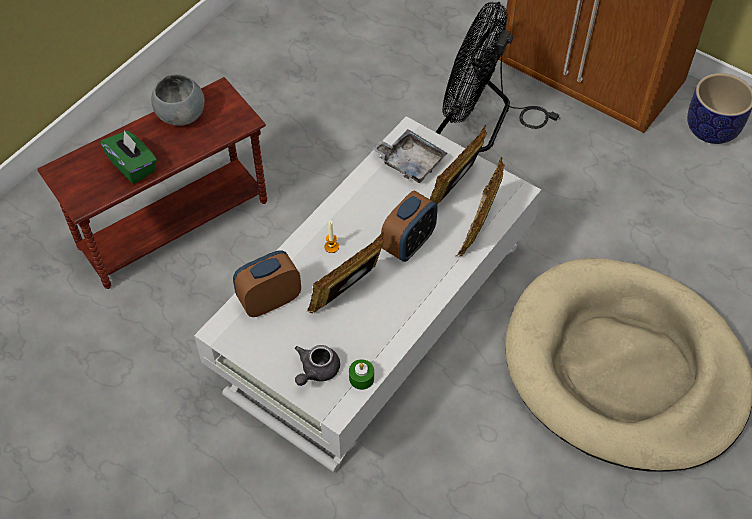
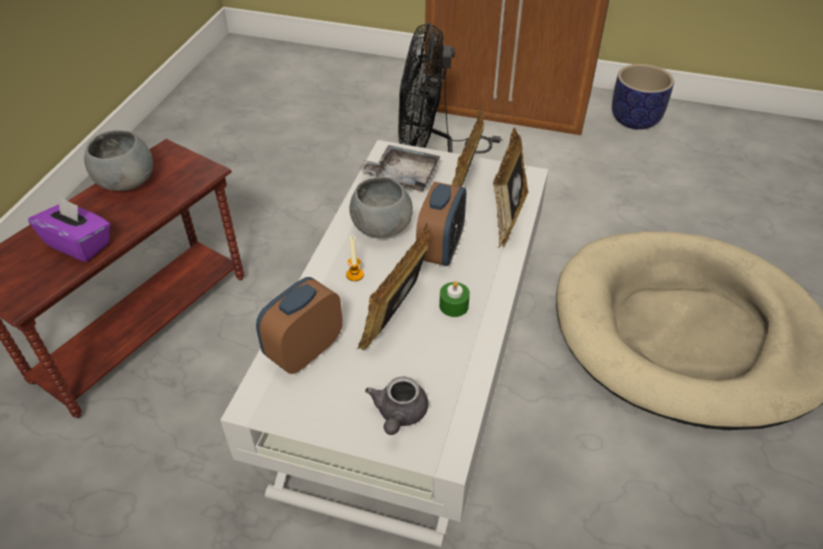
camera: 20 degrees left, 10 degrees down
green tissue box [100,130,157,184] -> purple tissue box [28,196,111,262]
green candle [349,359,374,390] -> green candle moved to [439,281,470,317]
none -> grey bowl [349,177,413,238]

